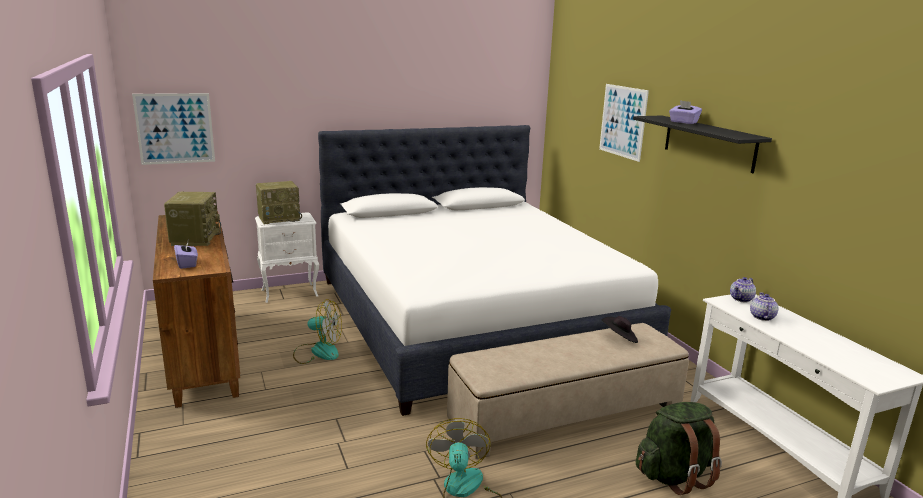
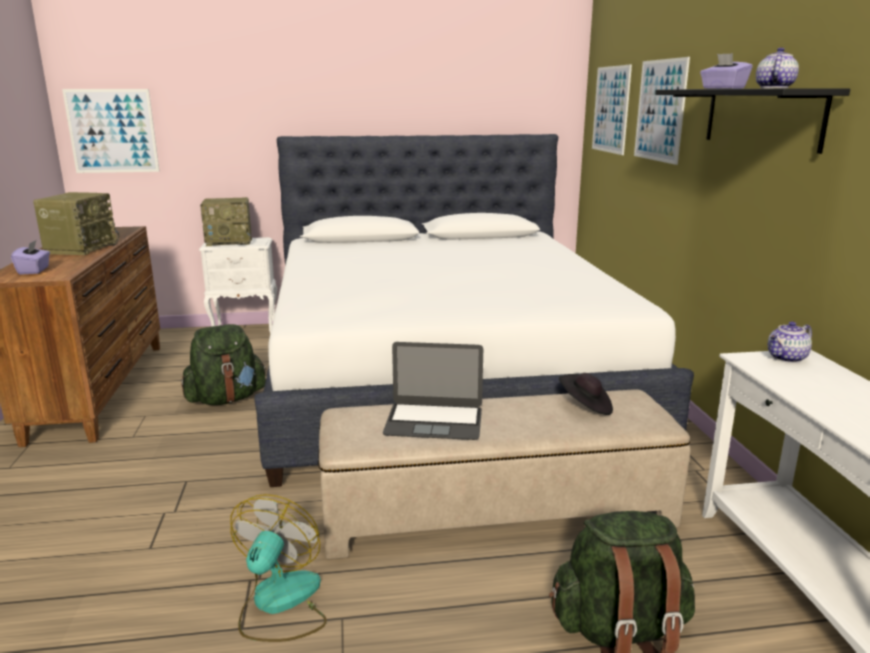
camera: 15 degrees right, 0 degrees up
fan [293,299,342,364] -> green backpack [181,324,267,405]
teapot [750,292,779,321] -> teapot moved to [756,47,799,88]
none -> laptop [383,342,483,440]
none -> picture [592,65,632,155]

